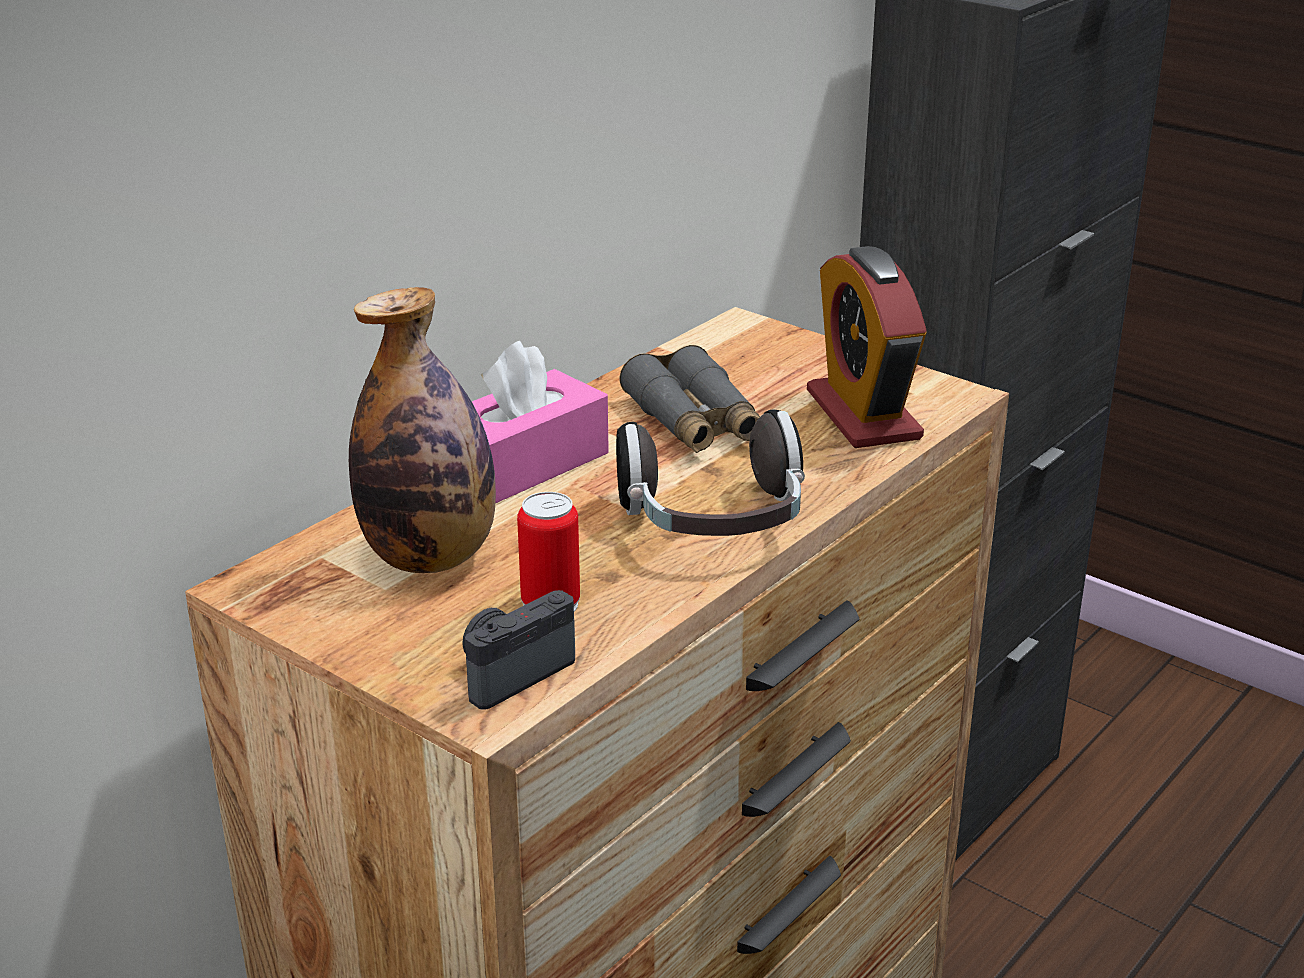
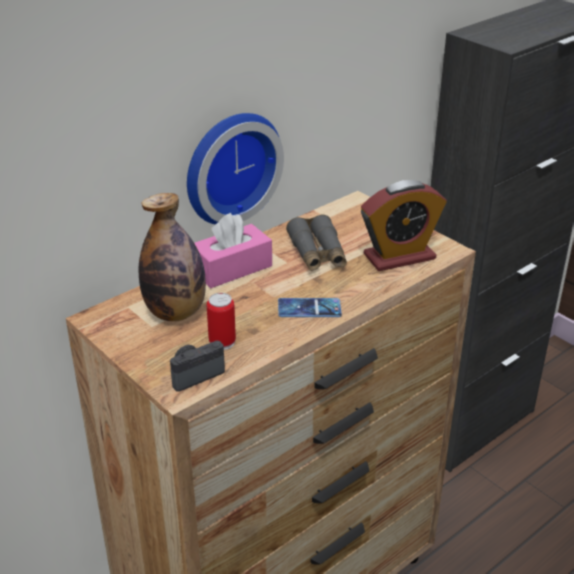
camera: 10 degrees right, 5 degrees up
headphones [616,410,805,536] -> phone [278,298,342,317]
alarm clock [807,246,927,448] -> alarm clock turned 105 degrees counterclockwise [361,180,447,271]
none -> wall clock [187,113,284,225]

